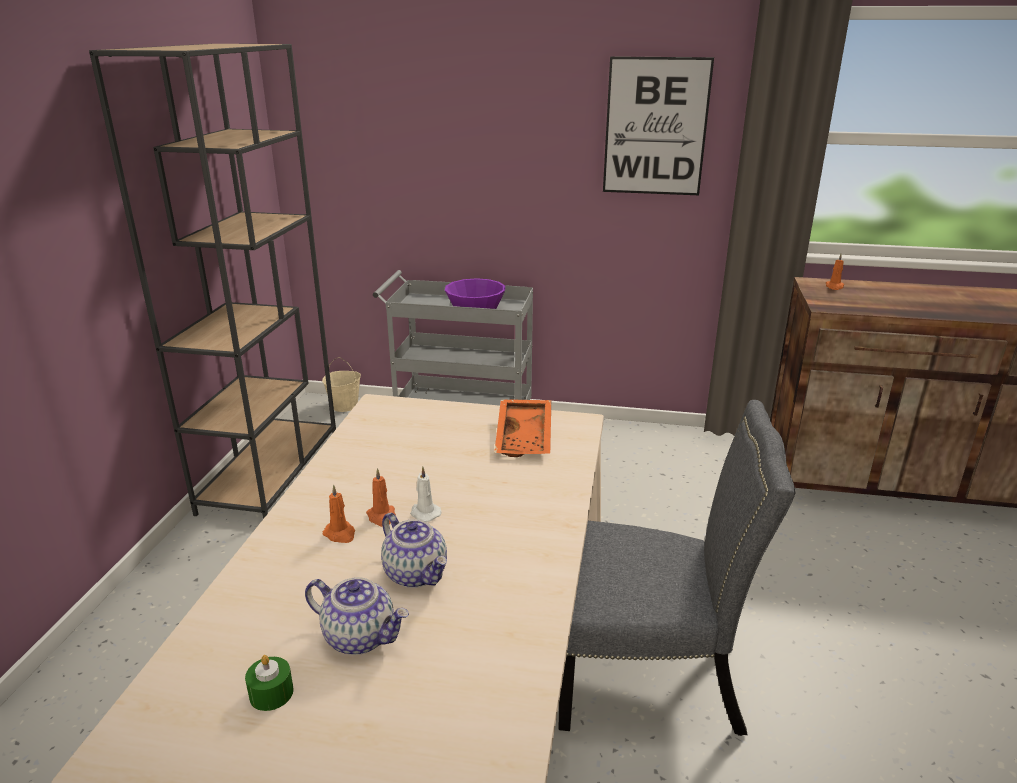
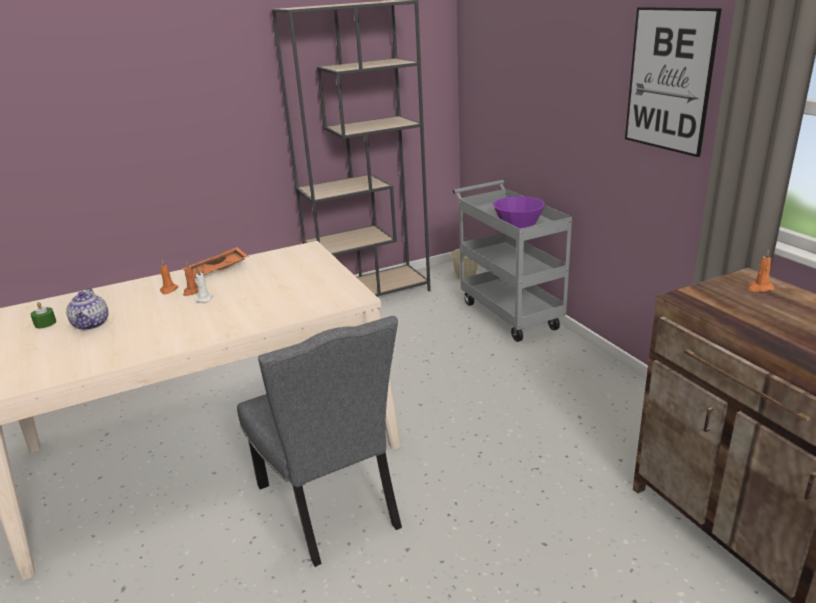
camera: 55 degrees right, 0 degrees up
teapot [381,513,447,588] -> none
orange tray [494,399,551,457] -> orange tray moved to [182,247,249,278]

